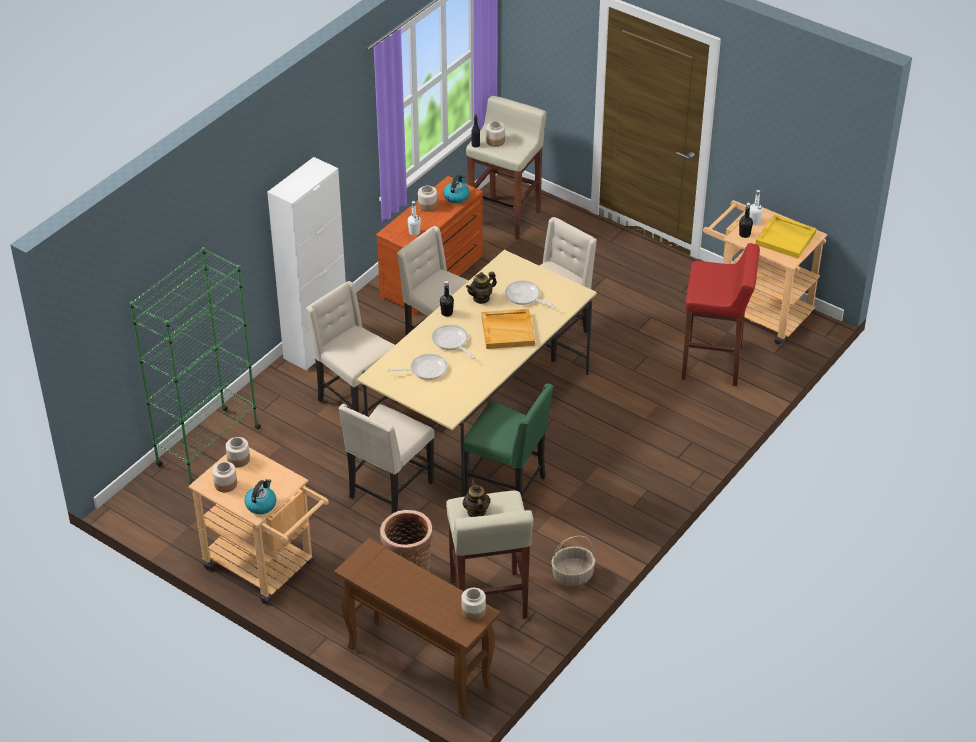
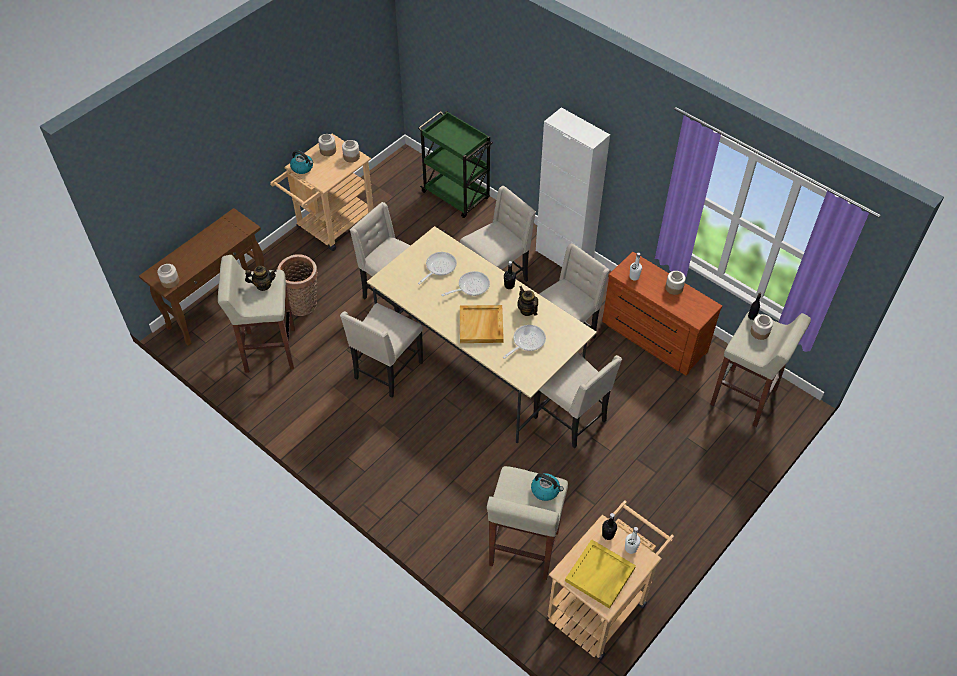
camera: 95 degrees right, 10 degrees up
green bookcase [130,247,261,484] -> green cart [418,111,493,218]
frying pan [386,354,447,380] -> frying pan turned 135 degrees counterclockwise [418,252,457,285]
kettle [443,175,469,203] -> kettle moved to [531,473,564,501]
green chair [464,383,553,501] -> beige chair [340,303,423,398]
basket [551,536,596,586] -> none
red stool [681,243,760,386] -> beige stool [487,466,568,580]

